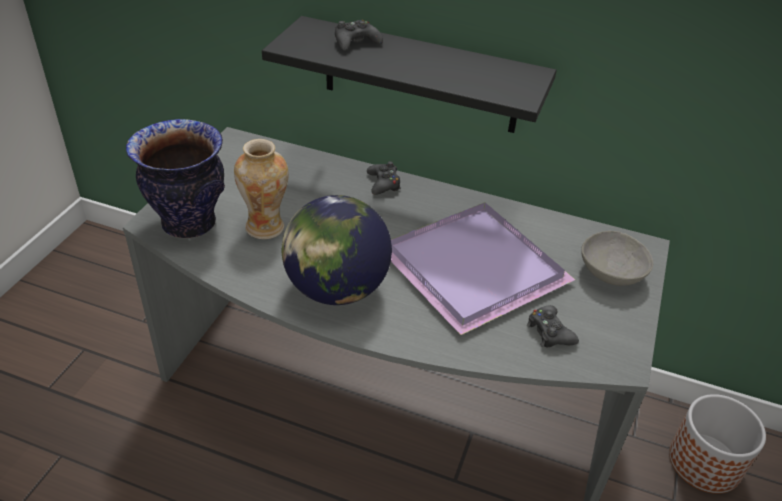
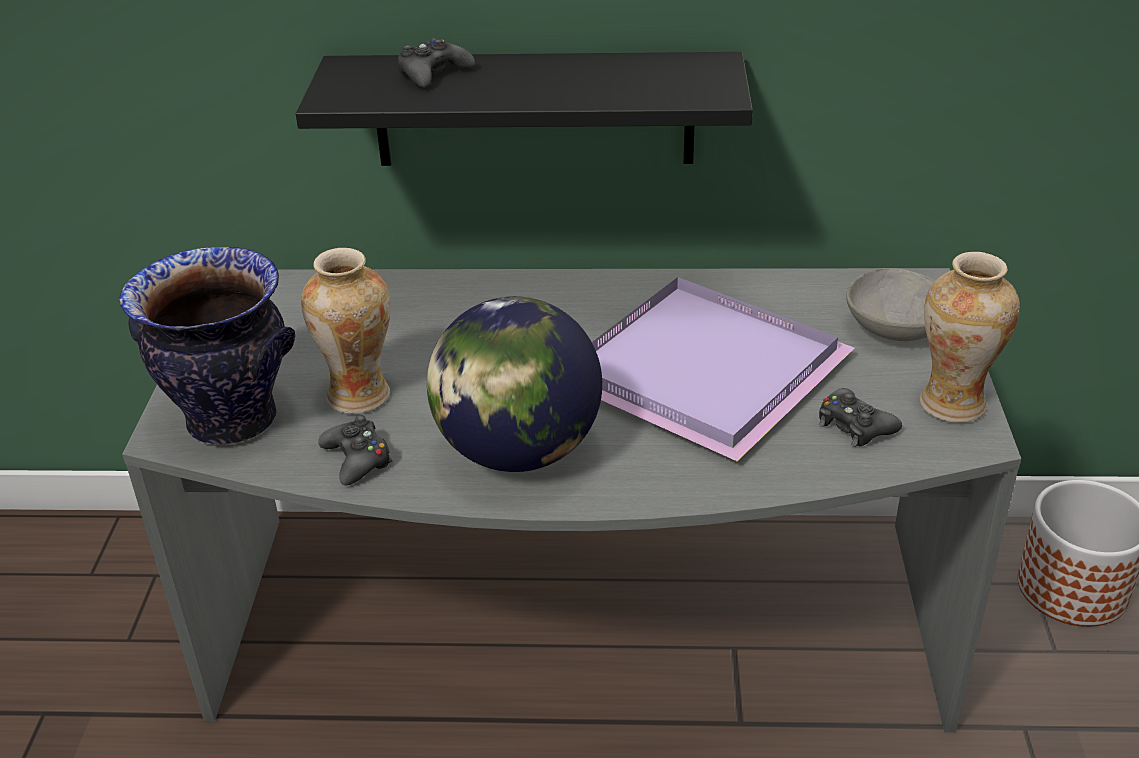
camera: 15 degrees left, 5 degrees down
black game controller [367,161,401,195] -> black game controller moved to [318,415,392,486]
none -> vase [920,252,1020,423]

